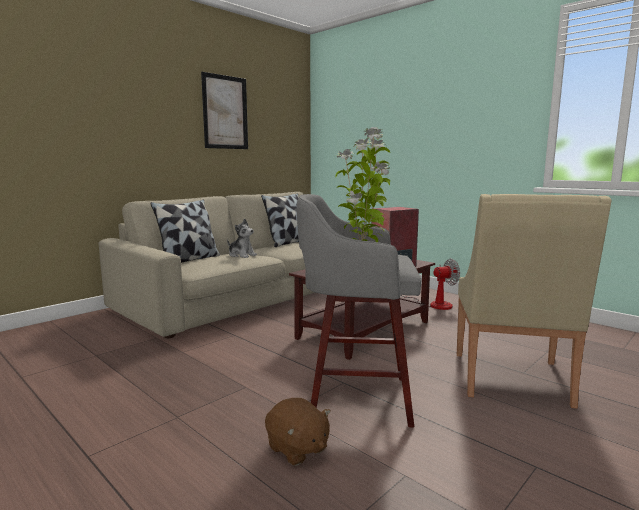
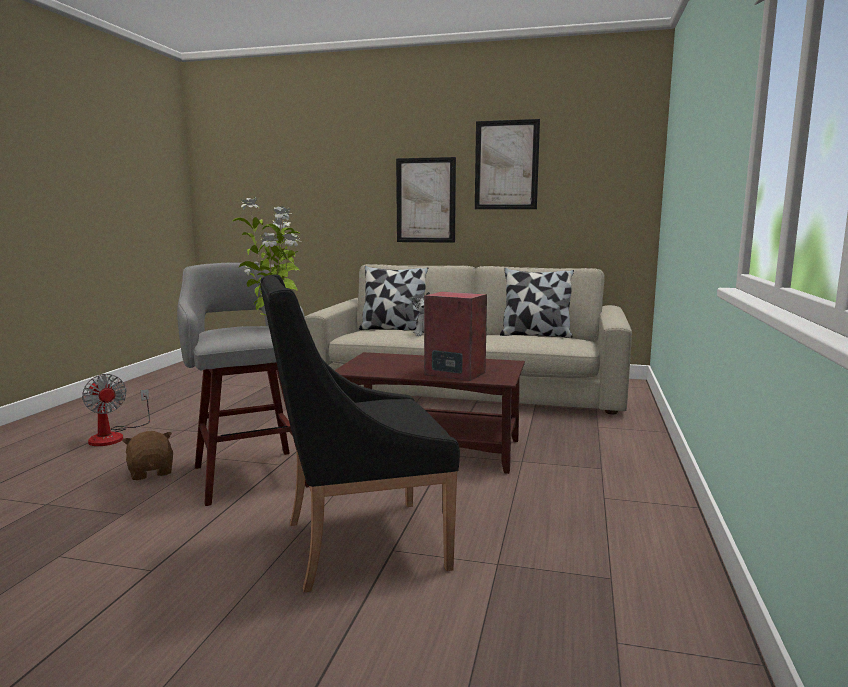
camera: 60 degrees right, 0 degrees up
brown plush toy [265,398,331,466] -> brown plush toy turned 135 degrees clockwise [122,431,173,480]
fan [401,258,460,310] -> fan moved to [82,374,150,446]
beige armchair [457,194,611,409] -> black armchair [261,275,460,592]
none -> picture [396,157,456,243]

